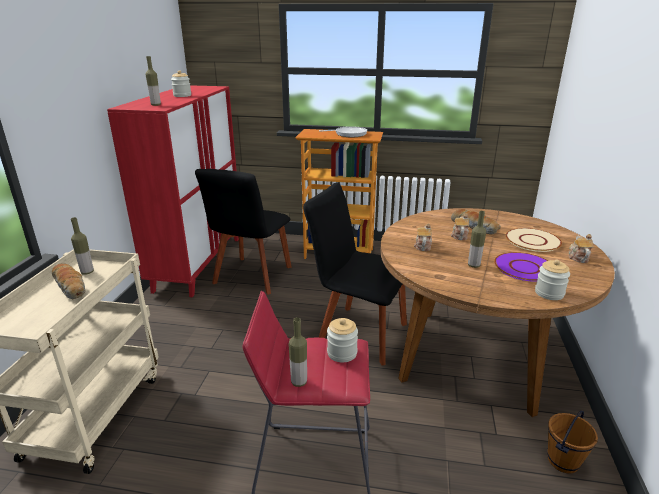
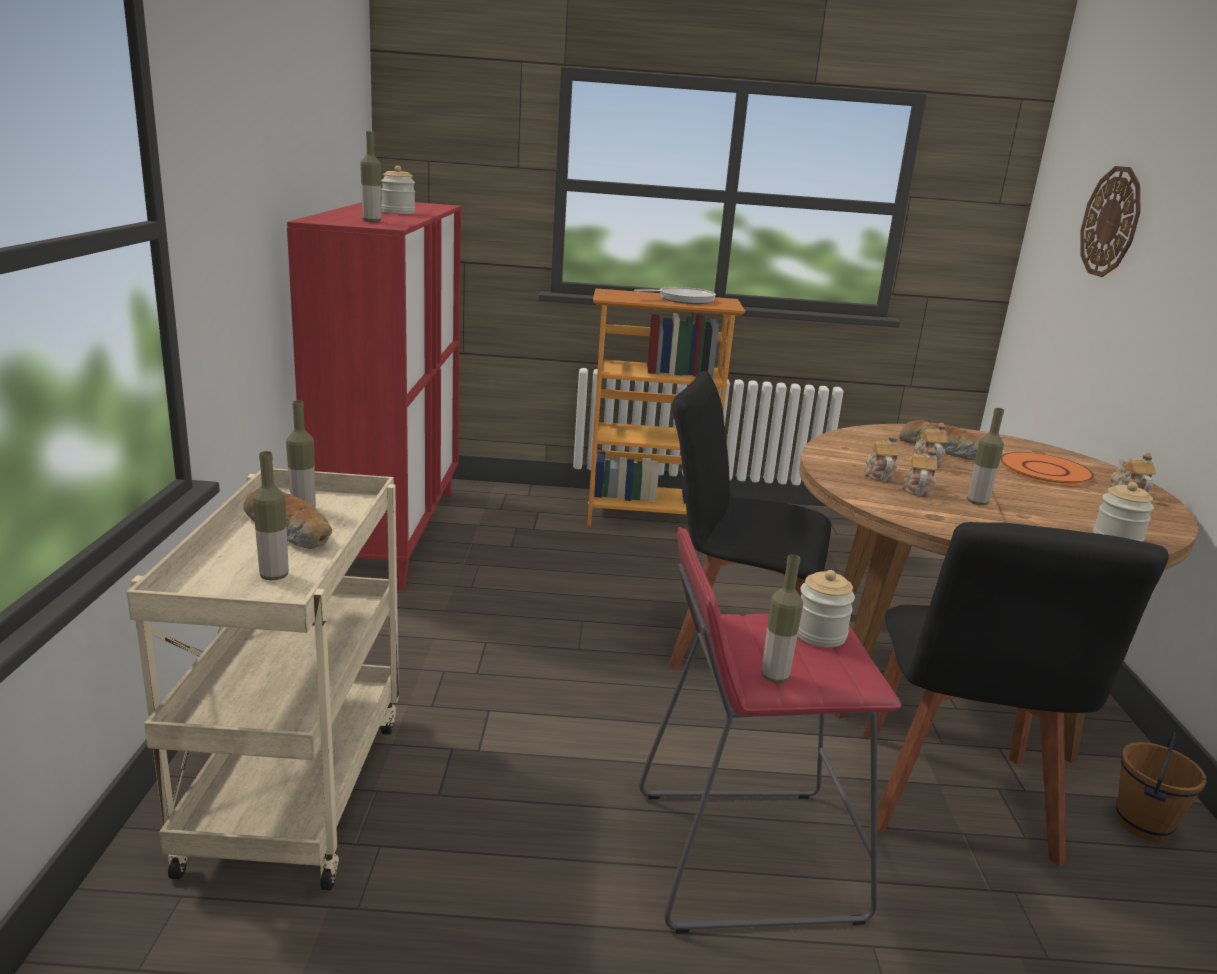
camera: 10 degrees left, 5 degrees down
black chair [195,169,292,295] -> black chair moved to [863,522,1169,867]
purple plate [494,252,548,282] -> none
beige plate [506,228,562,252] -> orange plate [1000,452,1094,485]
none -> bottle [252,451,289,580]
none -> teapot [902,448,938,497]
none -> wall clock [1080,166,1141,277]

